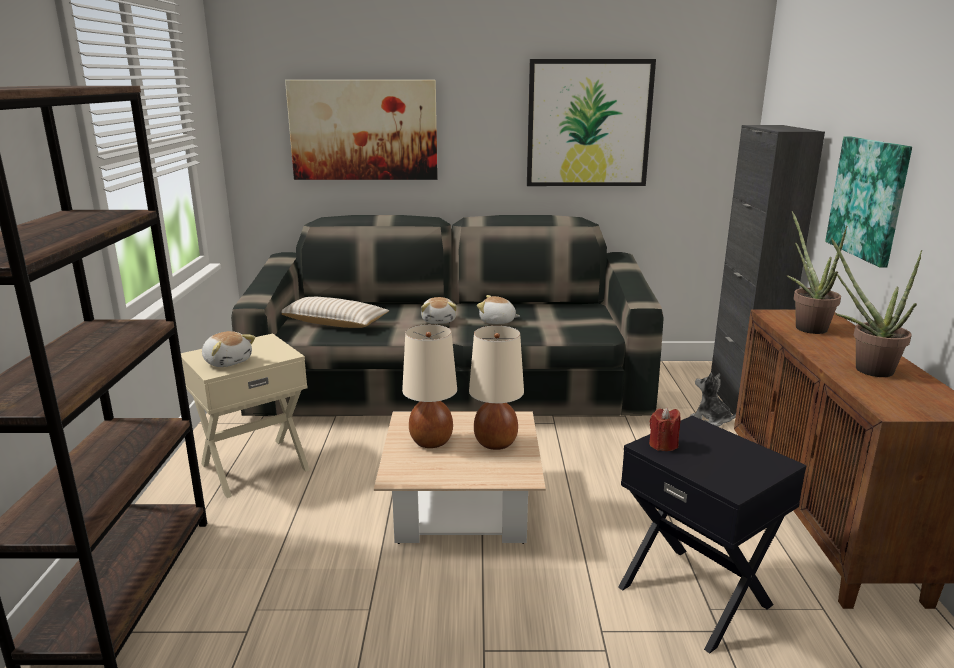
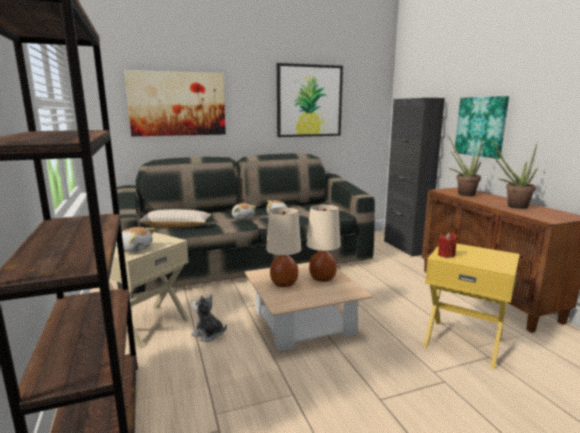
camera: 20 degrees left, 5 degrees down
black side table [618,416,807,654] -> yellow side table [423,244,520,369]
plush toy [690,372,736,427] -> plush toy moved to [191,294,227,342]

